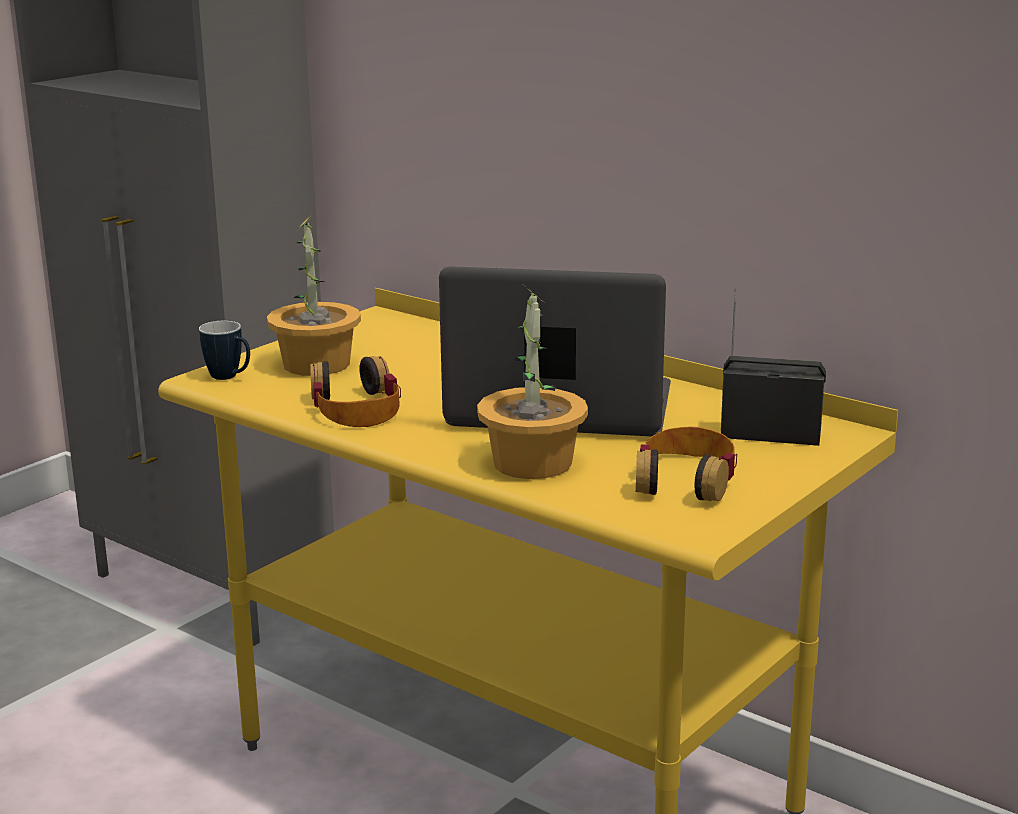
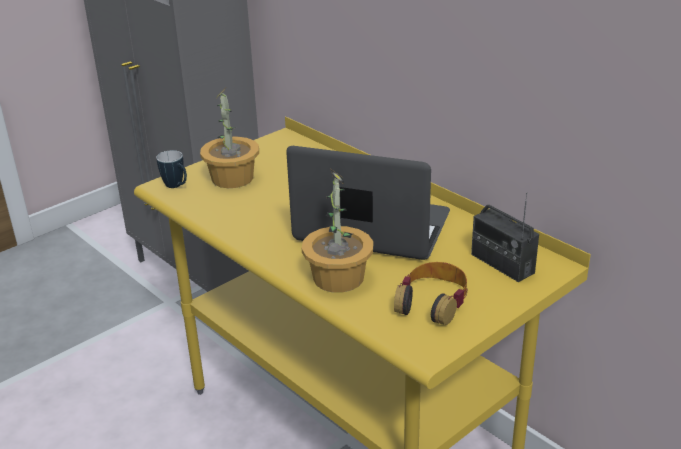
camera: 10 degrees right, 10 degrees up
headphones [310,356,401,427] -> none
radio [721,289,826,446] -> radio turned 150 degrees counterclockwise [471,192,539,282]

